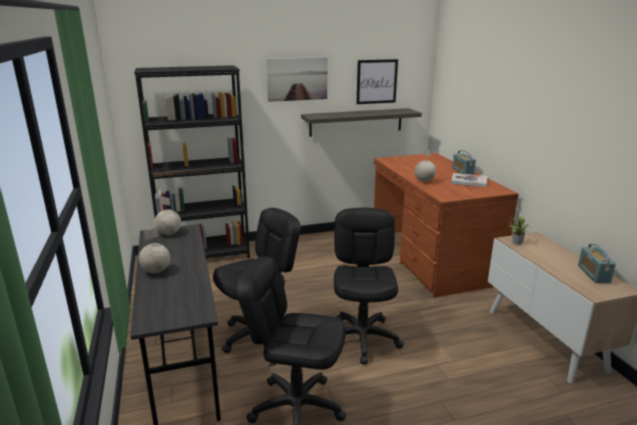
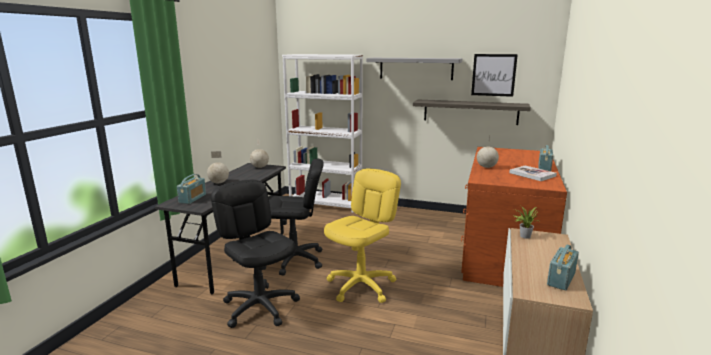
camera: 35 degrees right, 5 degrees down
black bookcase [134,65,250,259] -> white bookcase [282,54,363,213]
picture [266,57,328,102] -> grey shelf [366,58,462,80]
black office chair [334,208,404,364] -> yellow office chair [324,168,401,303]
none -> radio [177,174,206,204]

